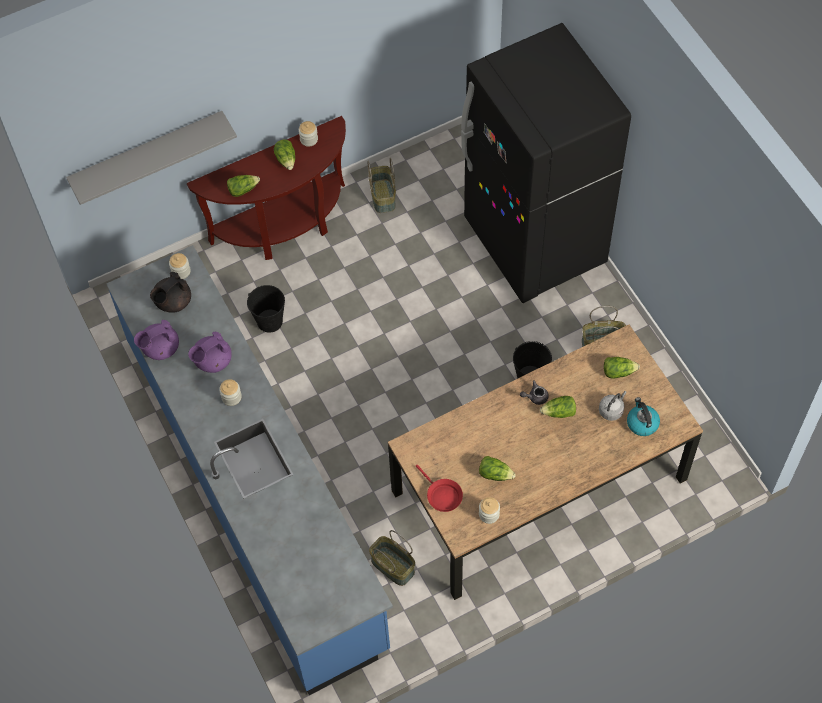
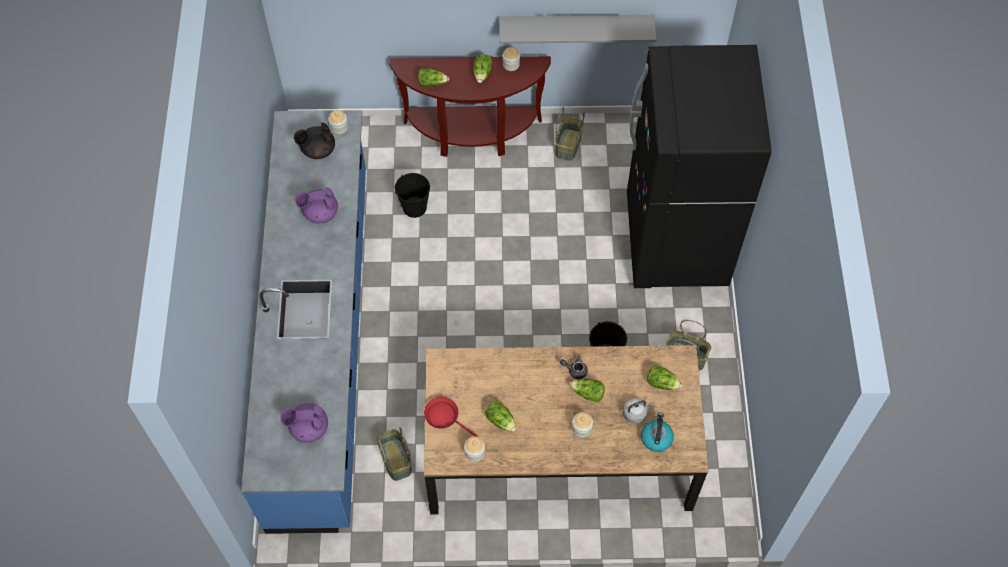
camera: 25 degrees right, 0 degrees up
grey shelf [66,111,237,205] -> grey shelf moved to [499,15,657,44]
purple teapot [134,320,179,360] -> purple teapot moved to [280,403,328,442]
jar [219,379,242,406] -> jar moved to [572,412,593,438]
red frying pan [416,465,463,512] -> red frying pan turned 135 degrees clockwise [424,397,478,437]

